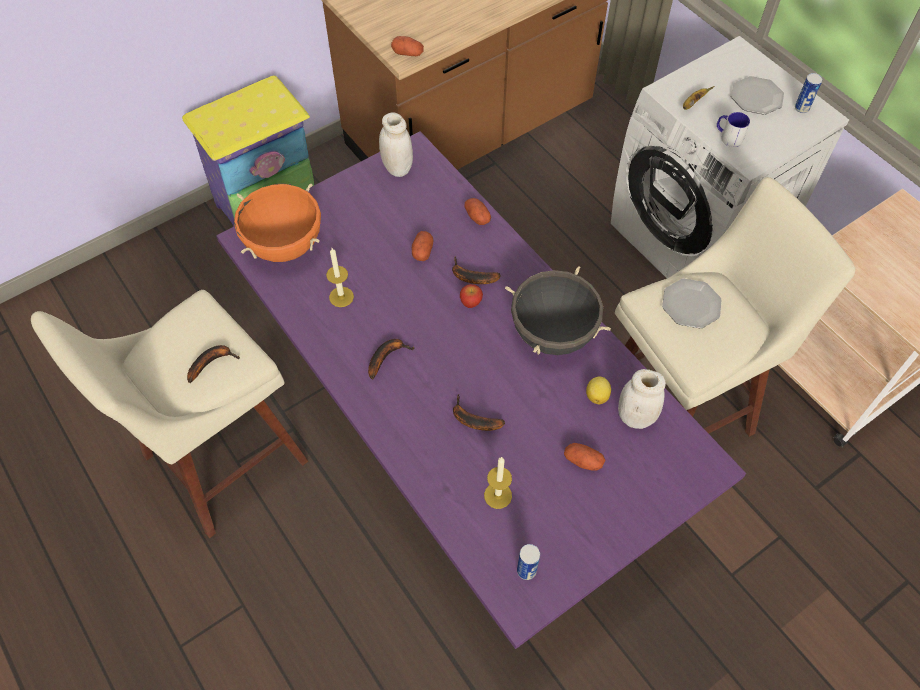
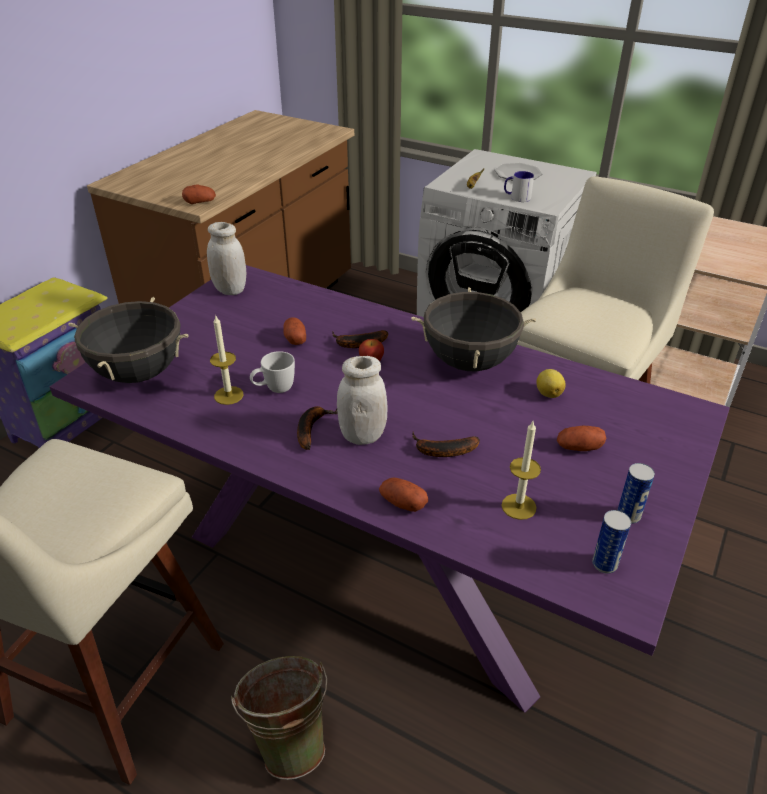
camera: 25 degrees left, 20 degrees down
banana [187,345,240,383] -> none
orange cooking pot [234,184,321,262] -> black cooking pot [68,297,189,383]
potato [465,198,491,225] -> potato moved to [379,478,428,512]
white jar [618,369,666,429] -> white jar moved to [337,356,388,445]
plate [662,278,722,328] -> none
can [795,73,823,113] -> can moved to [618,463,655,524]
none -> green bucket [231,656,327,780]
none -> white mug [250,351,295,393]

